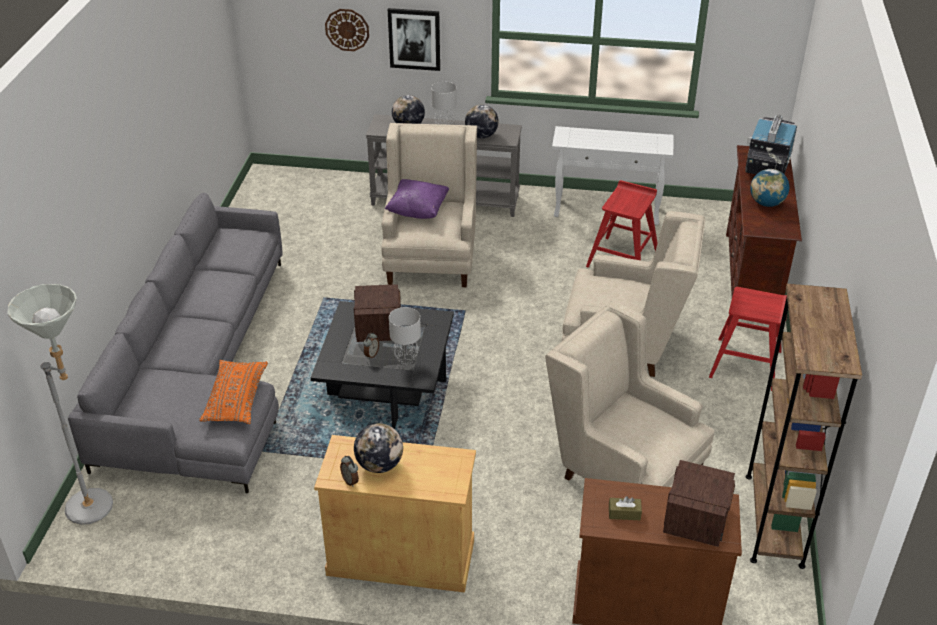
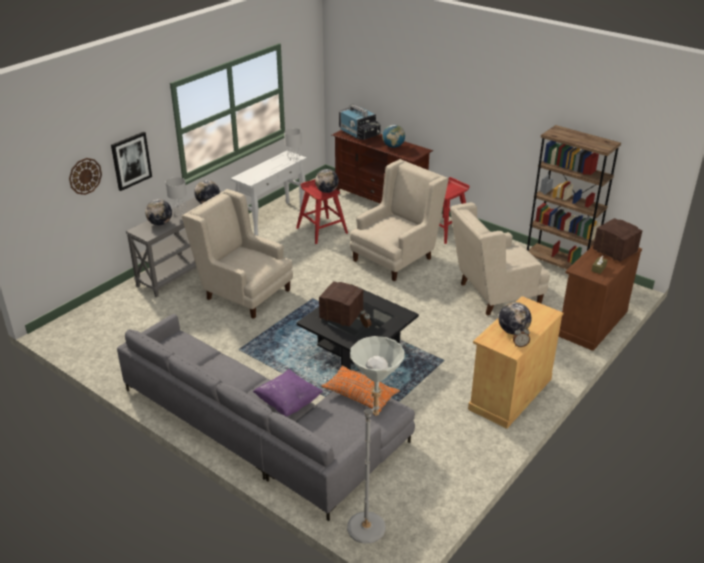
camera: 60 degrees left, 5 degrees down
purple pillow [385,179,449,219] -> purple pillow moved to [253,369,323,416]
grey table lamp [389,307,421,364] -> grey table lamp moved to [284,128,302,162]
none -> globe [315,169,339,193]

